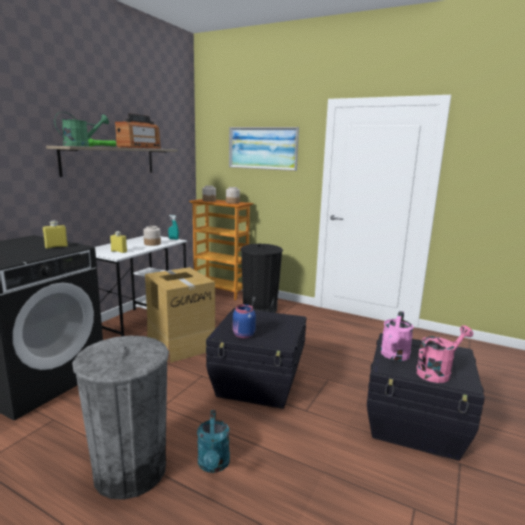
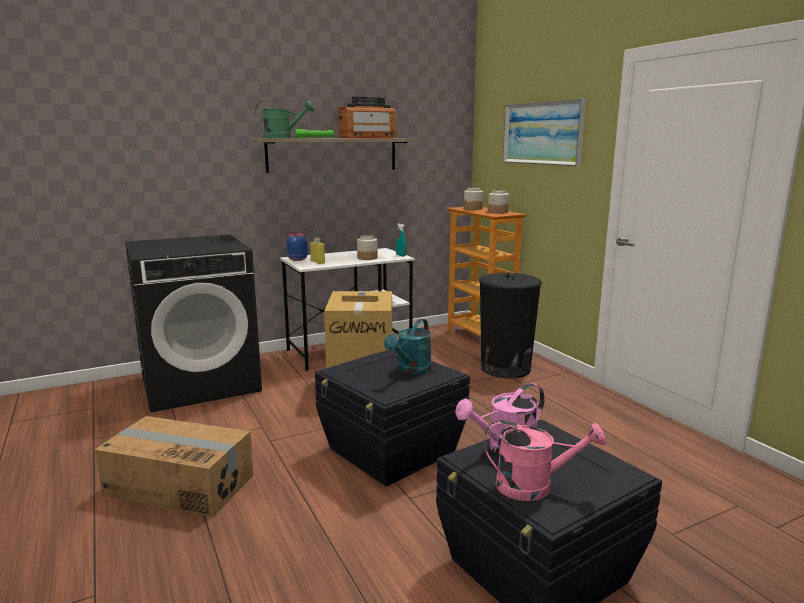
camera: 35 degrees right, 0 degrees up
yellow bottle [43,221,68,249] -> none
grey trash can [72,336,169,500] -> cardboard box [95,416,253,517]
turquoise watering can [197,410,230,473] -> turquoise watering can moved to [384,319,432,374]
blue jar [233,304,256,338] -> blue jar moved to [287,232,308,261]

